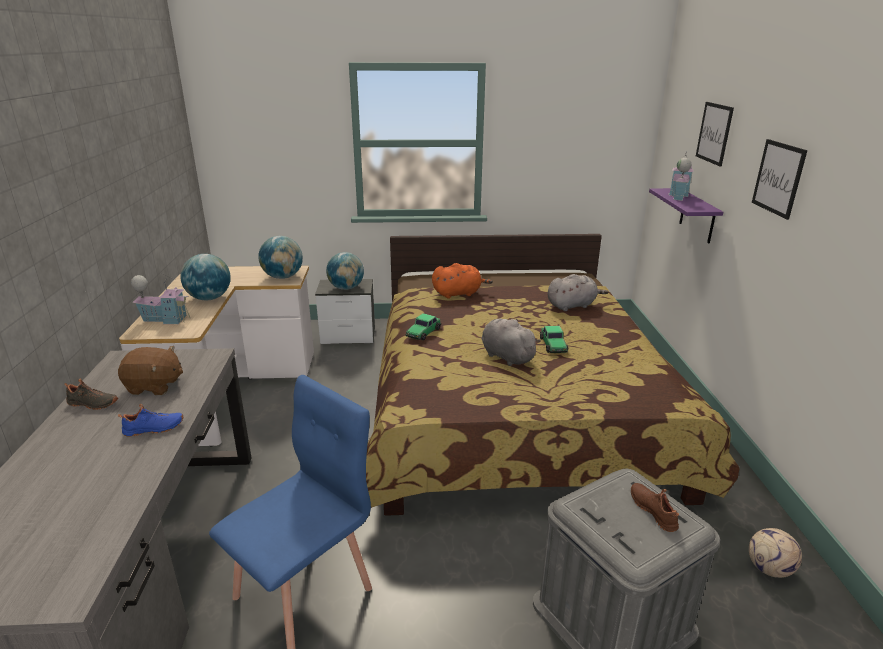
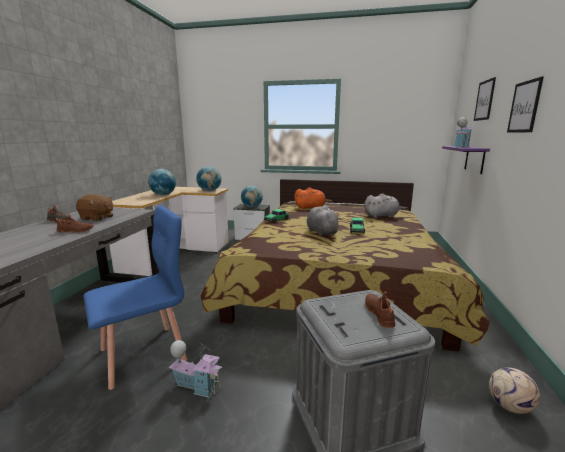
camera: 15 degrees right, 10 degrees down
blue shoe [118,404,183,437] -> brown shoe [56,213,94,233]
toy house [131,273,190,324] -> toy house moved to [169,340,223,398]

